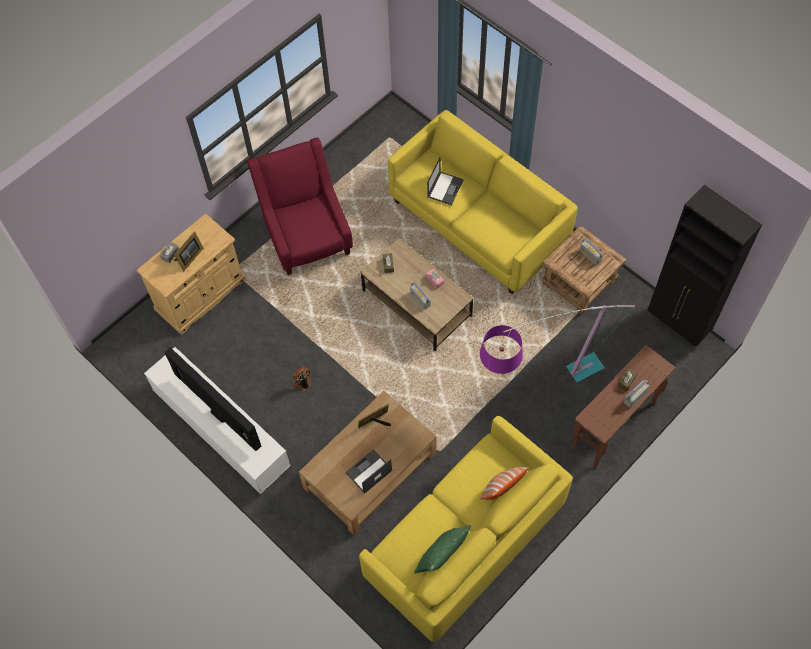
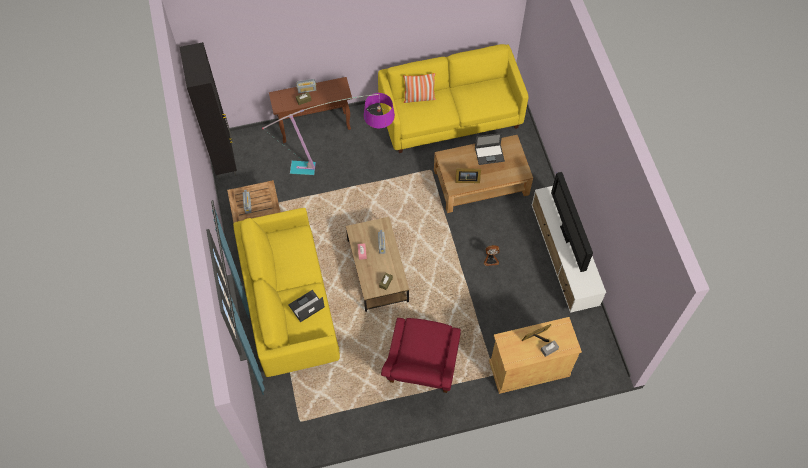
camera: 150 degrees left, 0 degrees up
green pillow [414,525,471,574] -> none

